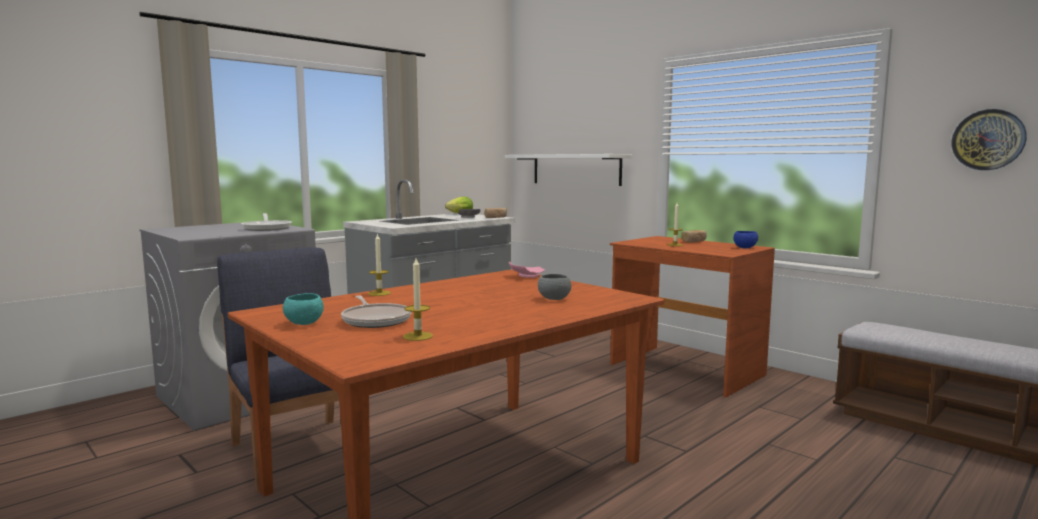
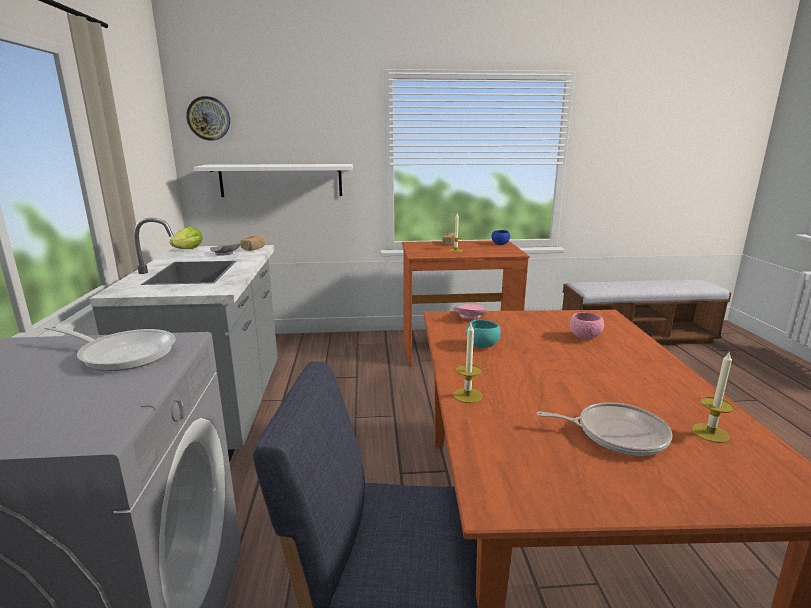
camera: 50 degrees left, 10 degrees up
turquoise bowl [283,293,324,325] -> turquoise bowl moved to [466,319,501,348]
grey bowl [538,274,571,300] -> pink bowl [570,312,604,339]
wall clock [952,109,1027,170] -> wall clock moved to [186,96,230,140]

